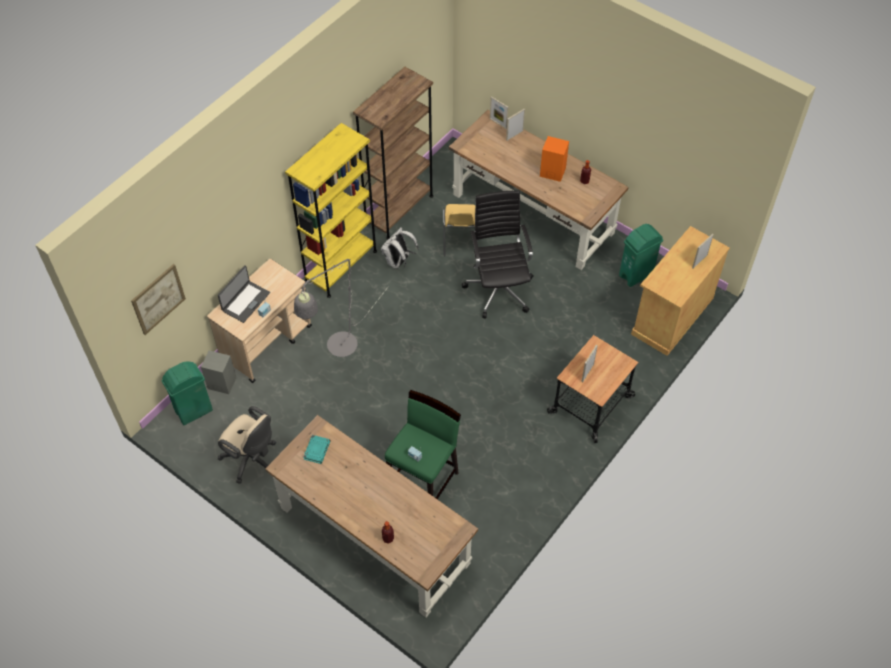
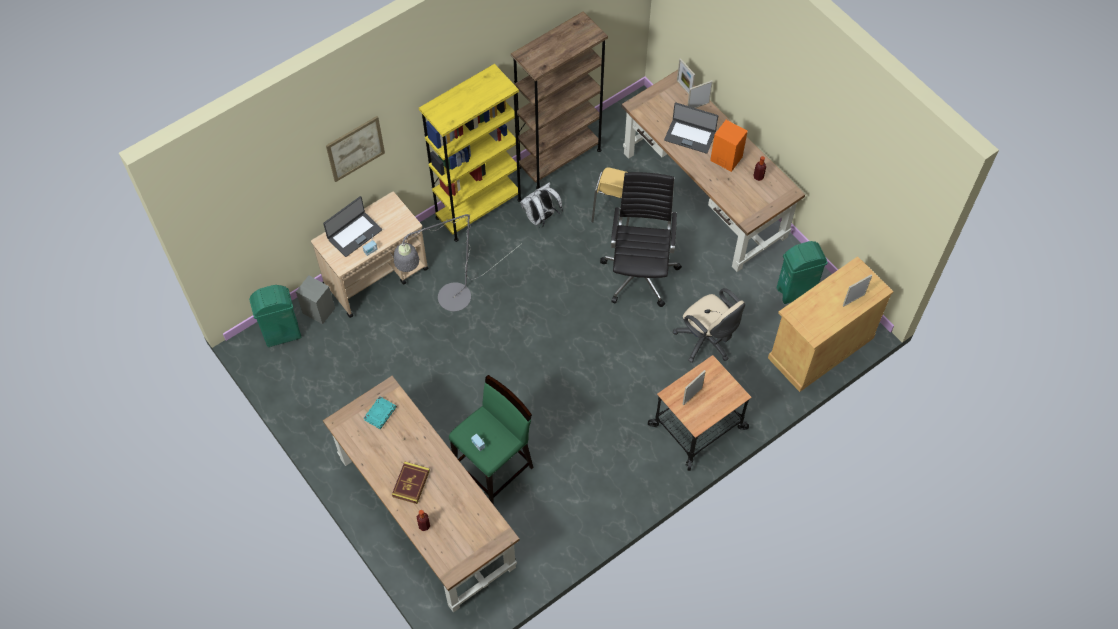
camera: 15 degrees right, 5 degrees up
picture [131,264,186,335] -> picture moved to [326,116,385,182]
beige office chair [218,406,276,484] -> beige office chair moved to [673,288,745,363]
none -> book [392,462,430,504]
none -> laptop [664,102,718,154]

